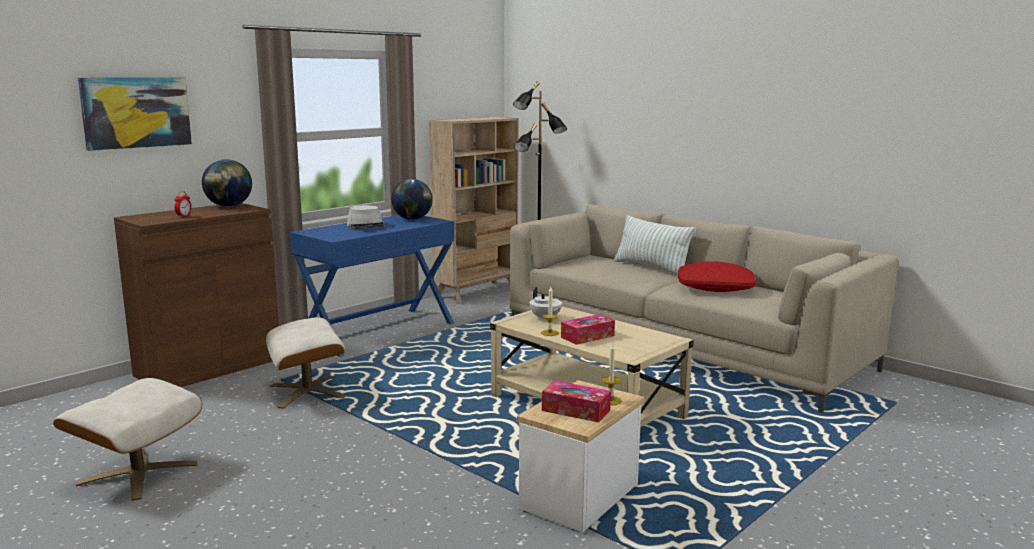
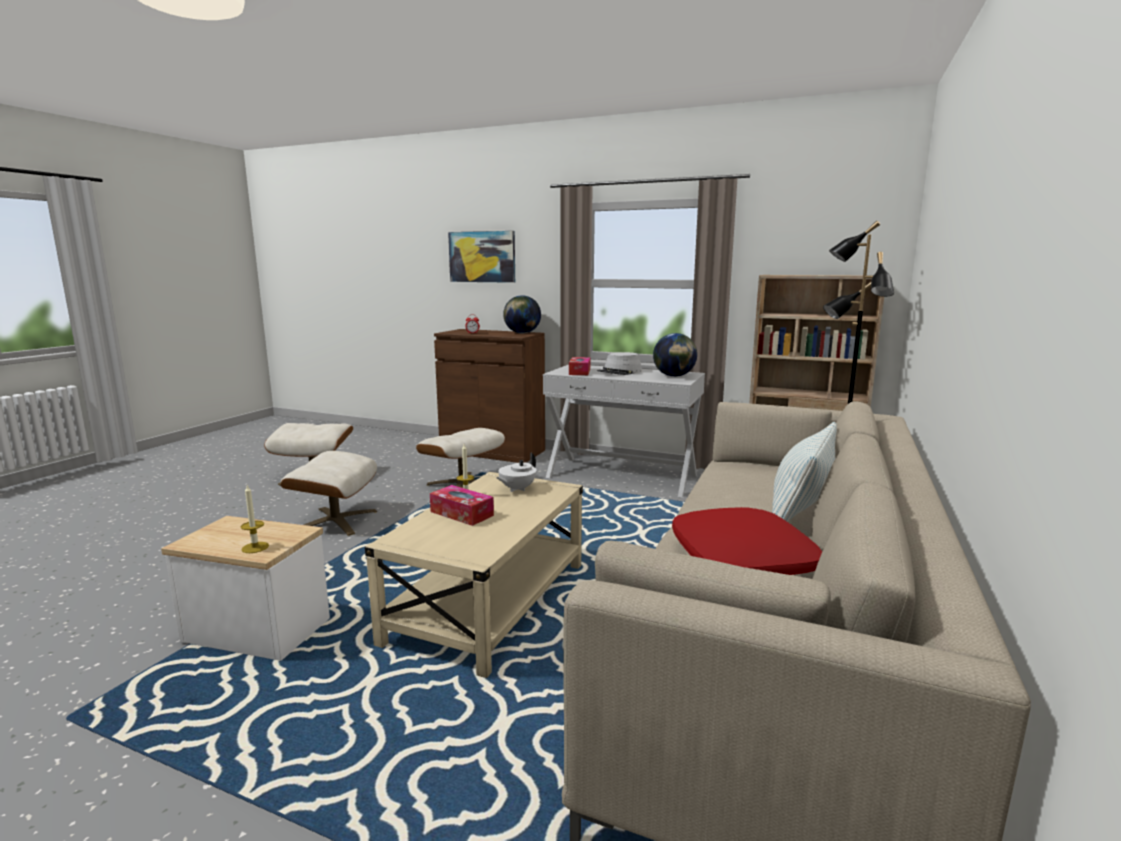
camera: 70 degrees right, 0 degrees up
blue console table [290,215,454,357] -> white console table [543,364,705,498]
tissue box [542,381,611,422] -> tissue box moved to [569,357,590,375]
none -> beige ottoman [281,451,377,536]

